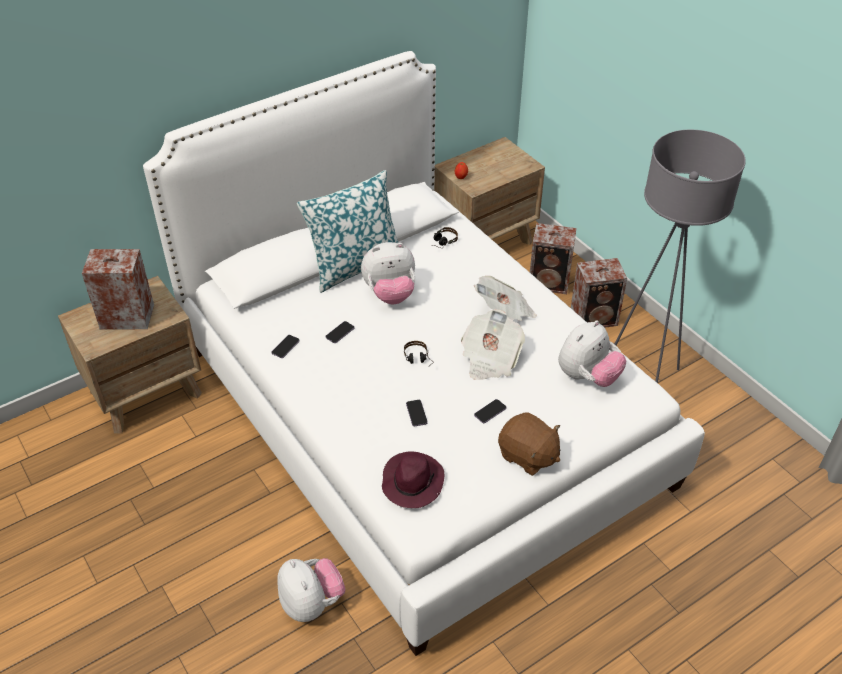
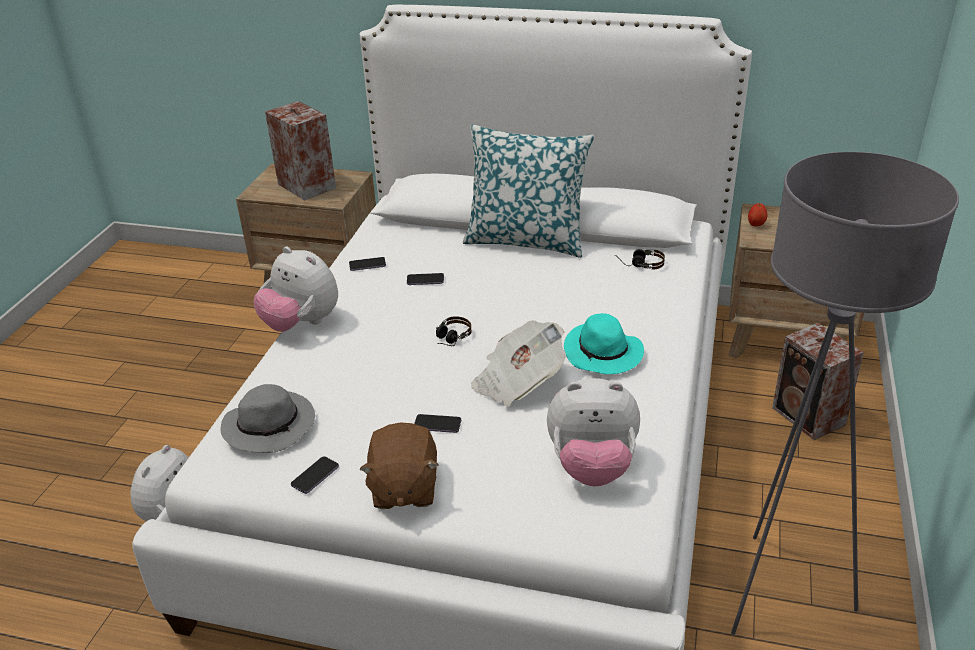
camera: 50 degrees right, 10 degrees down
plush toy [361,242,415,304] -> plush toy moved to [253,247,338,332]
purple hat [382,451,444,508] -> grey hat [221,384,315,453]
phone [406,400,428,426] -> phone moved to [291,456,339,494]
newspaper [474,276,537,321] -> turquoise hat [564,313,644,374]
speaker [571,258,627,328] -> none

